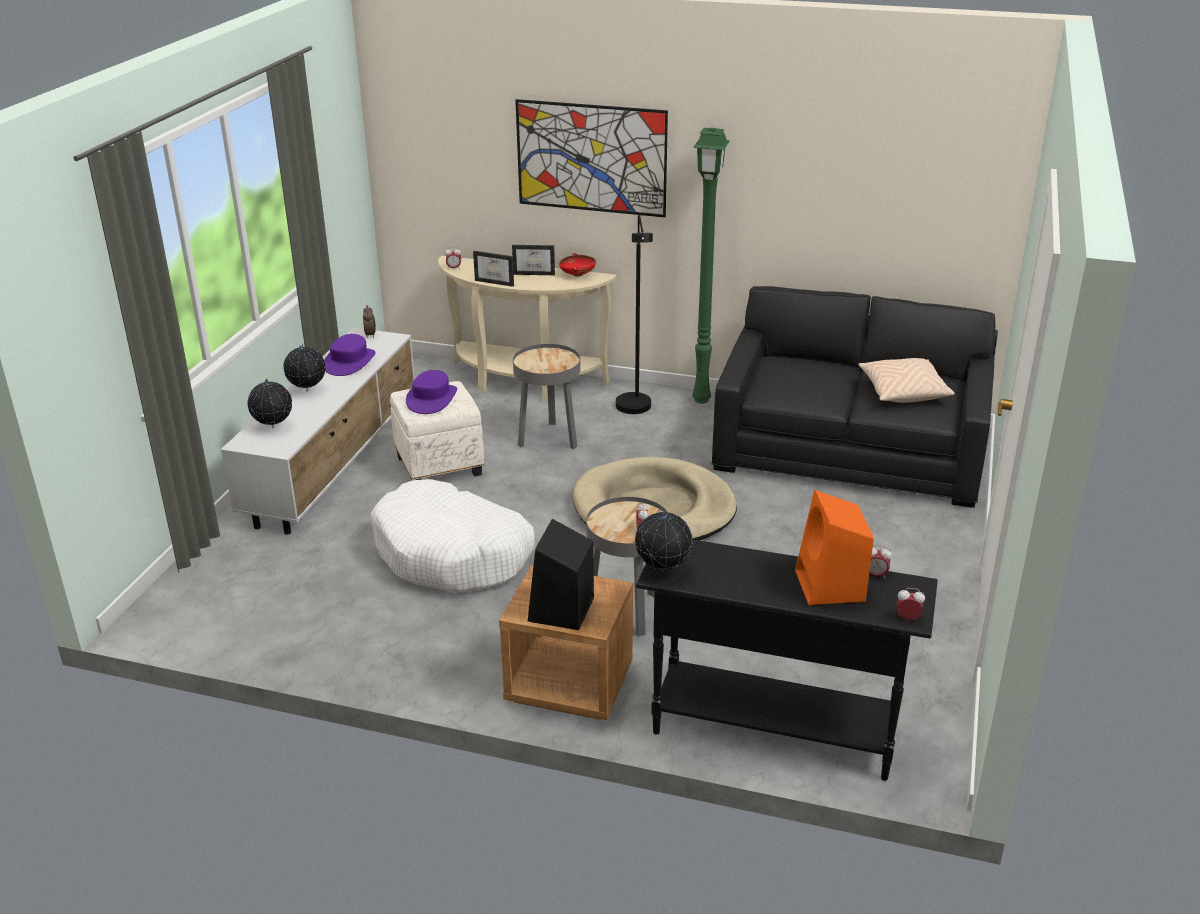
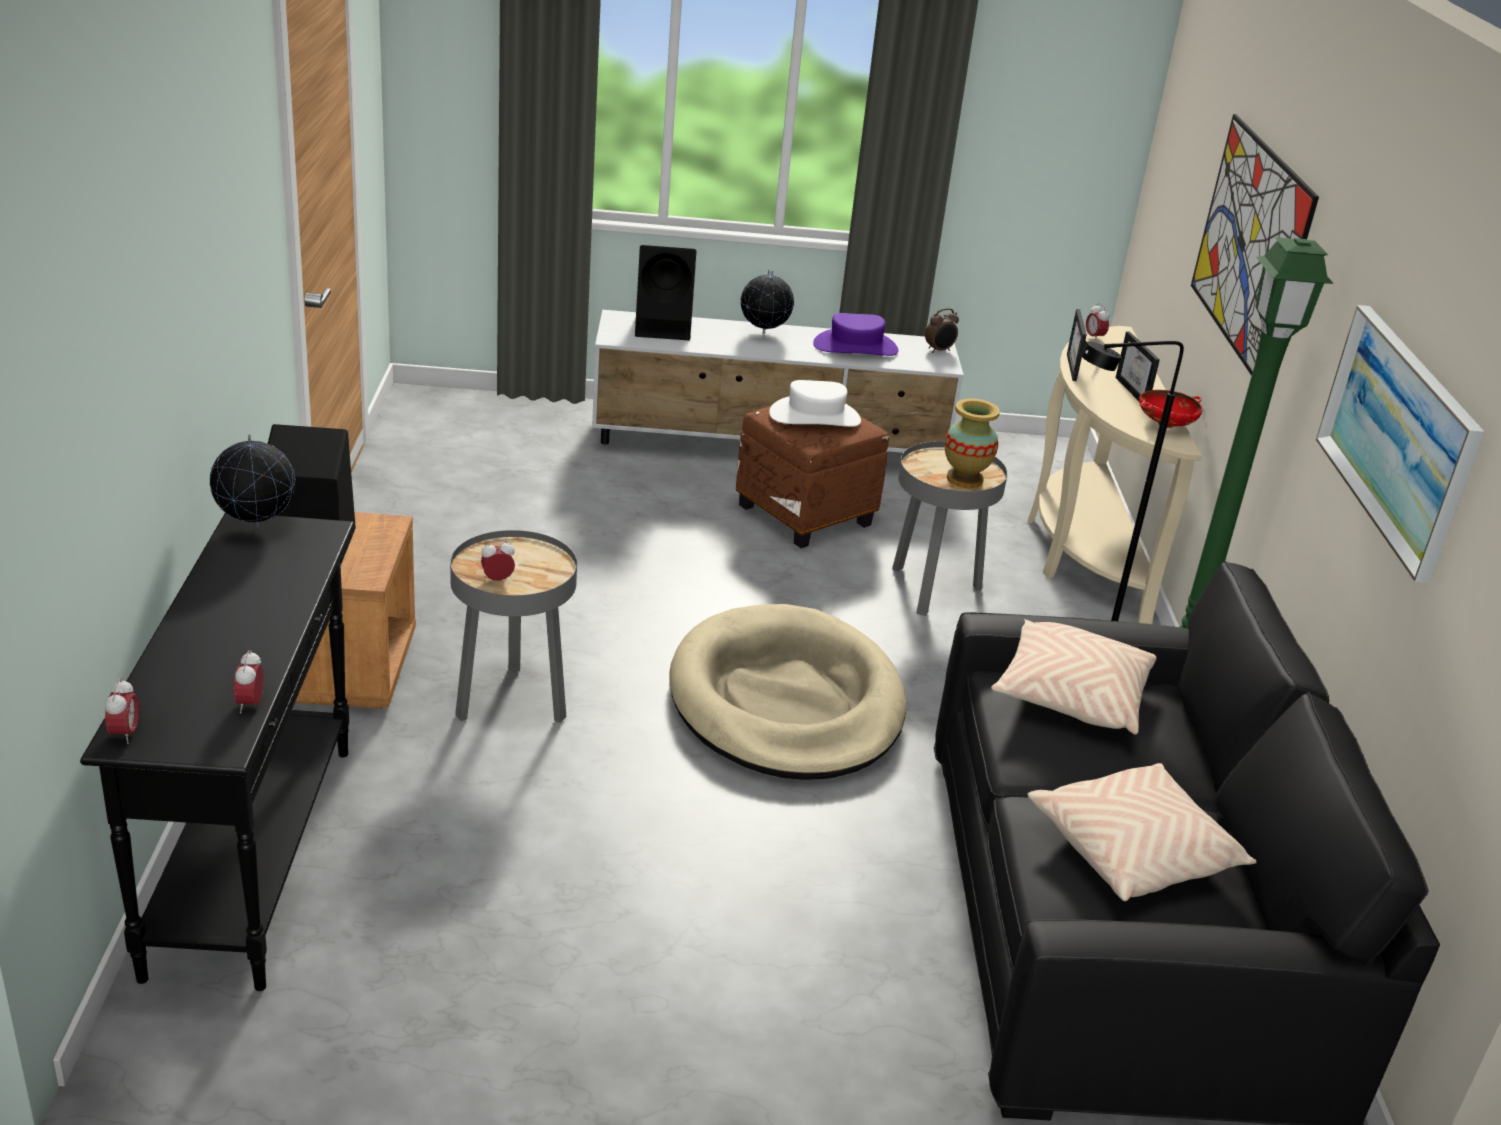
camera: 70 degrees right, 0 degrees up
globe [248,378,292,428] -> black speaker [635,245,696,340]
white dog bed [371,479,535,593] -> none
white ottoman [390,381,484,481] -> brown ottoman [736,406,889,548]
purple hat [406,370,457,414] -> white hat [769,380,861,427]
orange speaker [795,490,874,605] -> none
none -> vase [944,399,1000,488]
none -> beige pillow [991,619,1156,735]
none -> picture [1316,305,1485,583]

